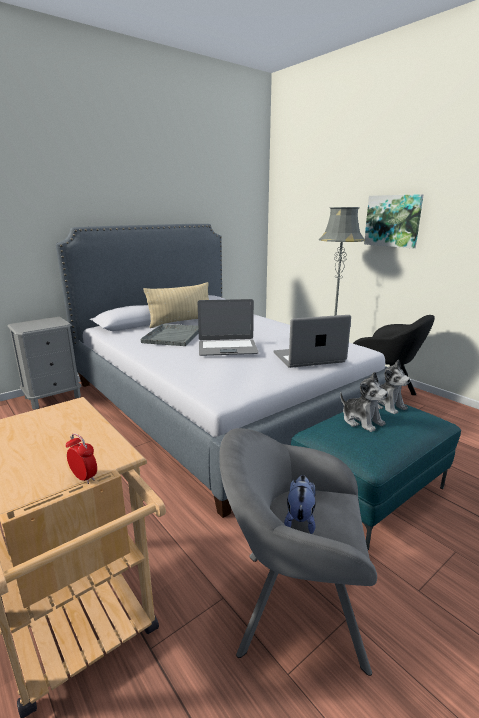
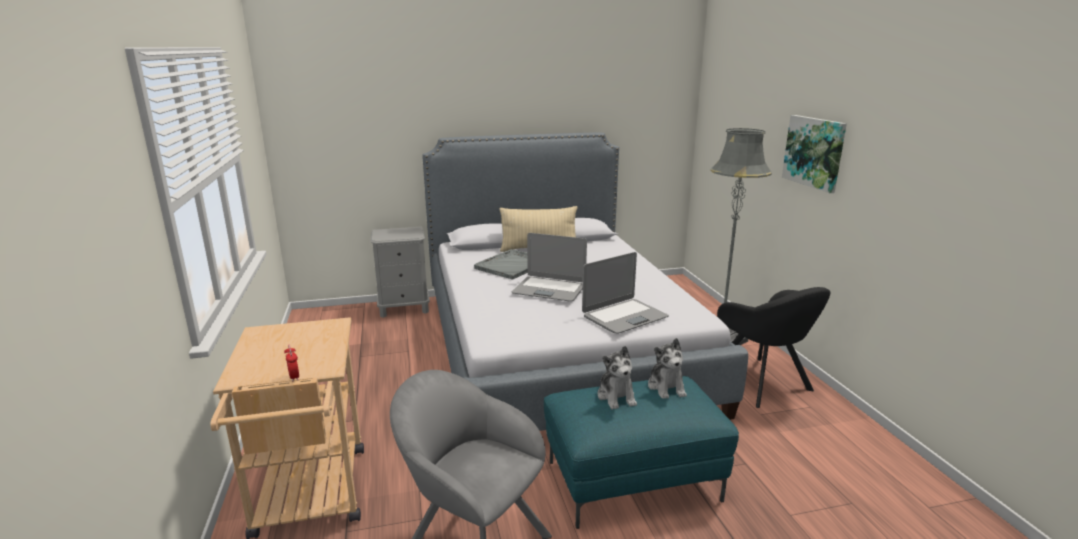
camera: 25 degrees right, 0 degrees up
laptop [274,315,351,368] -> laptop turned 135 degrees clockwise [582,252,669,334]
plush toy [284,475,316,534] -> none

